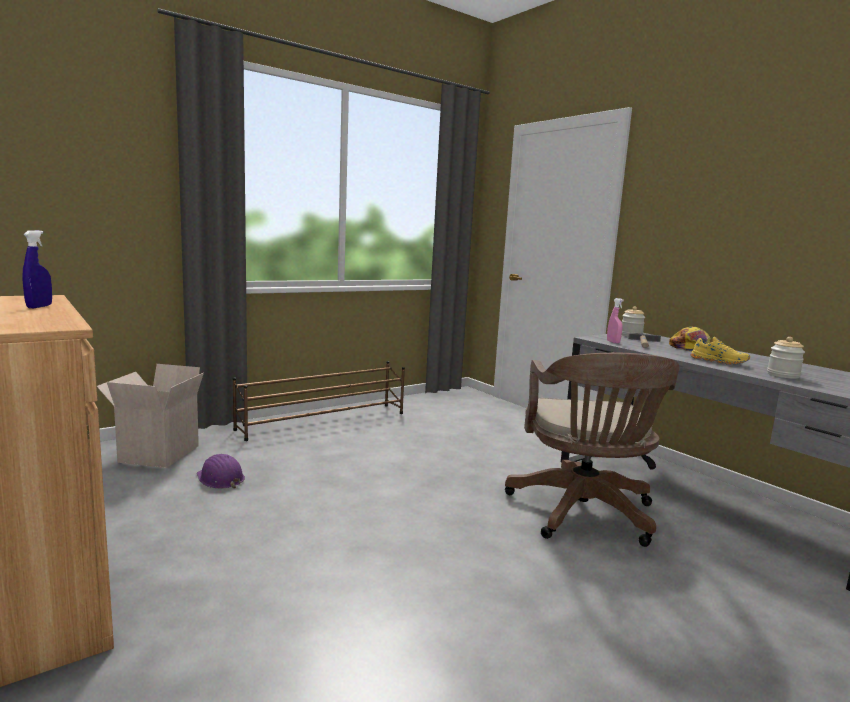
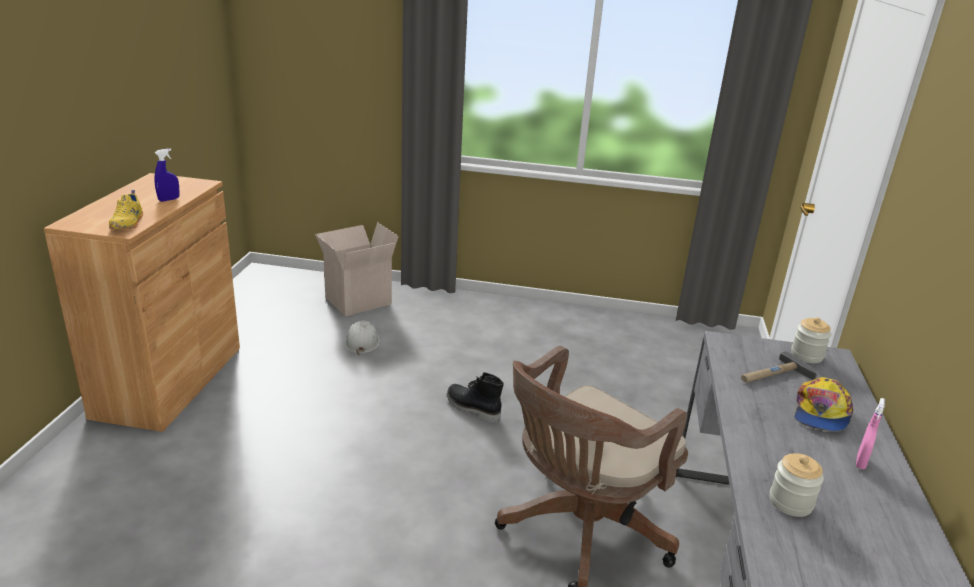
camera: 45 degrees right, 15 degrees up
purple hard hat [197,454,245,489] -> white hard hat [345,320,380,355]
brown shoe rack [233,361,405,441] -> none
pink spray bottle [607,298,624,343] -> pink spray bottle moved to [856,398,885,469]
yellow shoe [690,335,750,365] -> yellow shoe moved to [109,190,143,229]
none -> black boot [447,372,504,423]

